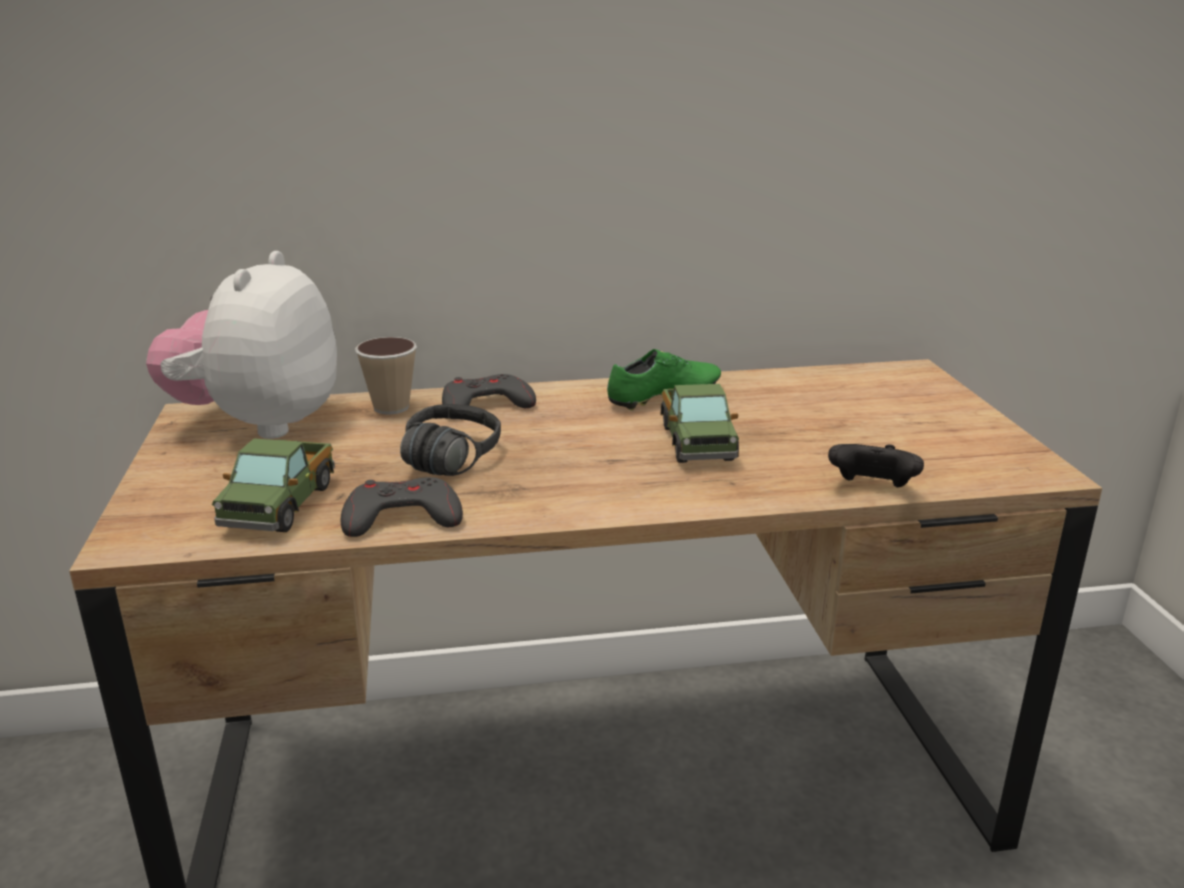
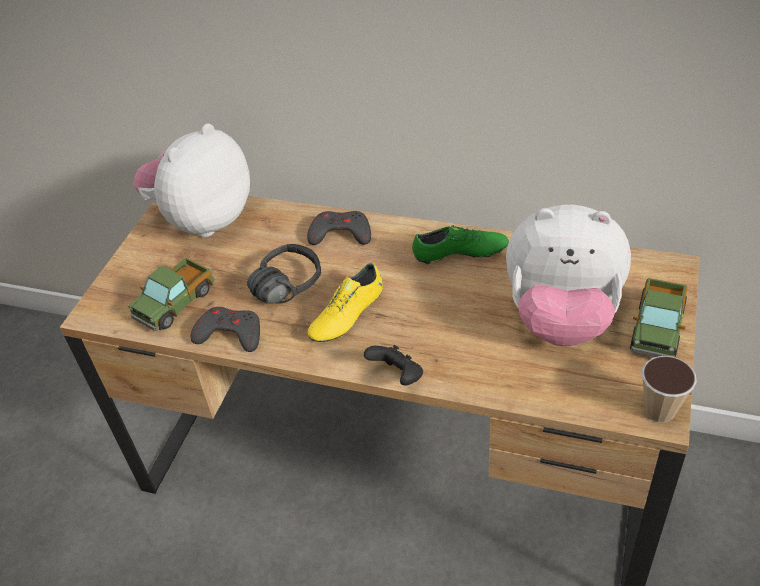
camera: 30 degrees right, 20 degrees up
cup [355,337,417,415] -> cup moved to [642,356,697,423]
toy truck [660,384,739,463] -> toy truck moved to [630,278,687,358]
black game controller [828,444,924,488] -> black game controller moved to [364,345,423,385]
none -> yellow shoe [308,263,383,342]
none -> plush toy [506,205,631,346]

